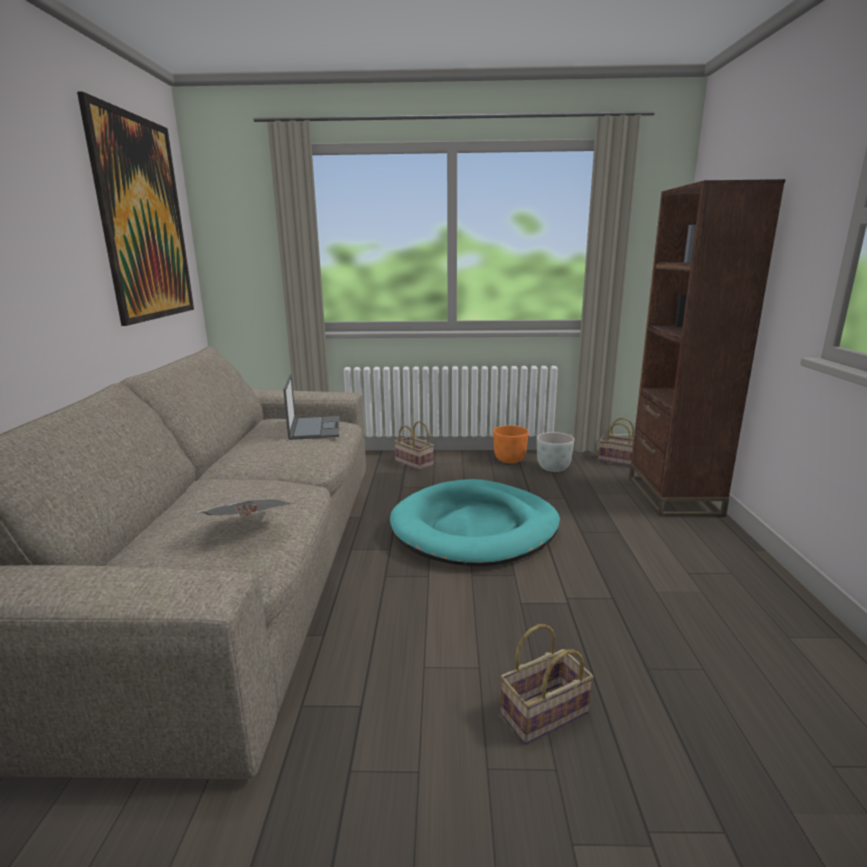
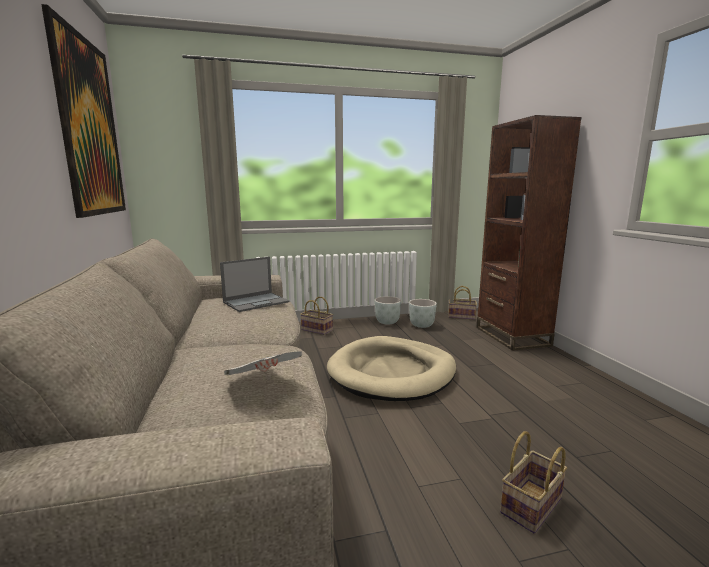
camera: 15 degrees left, 5 degrees down
laptop [283,374,339,440] -> laptop turned 75 degrees clockwise [220,257,289,312]
turquoise dog bed [390,479,560,566] -> beige dog bed [327,336,456,401]
orange planter [493,425,529,463] -> grey planter [375,296,401,325]

